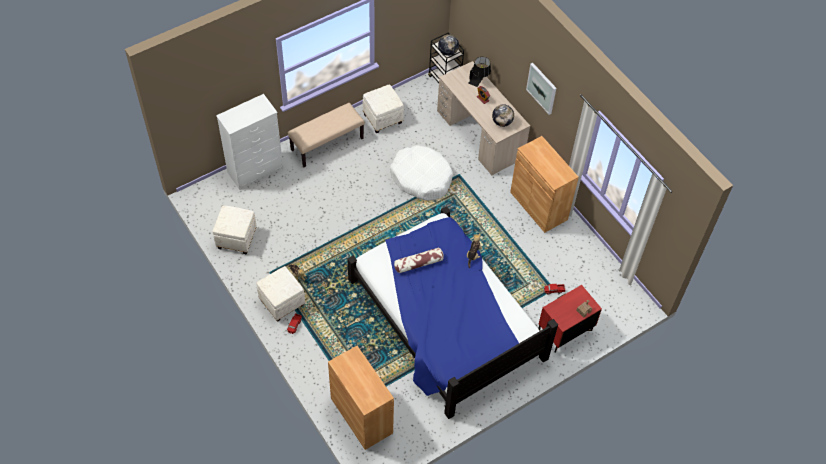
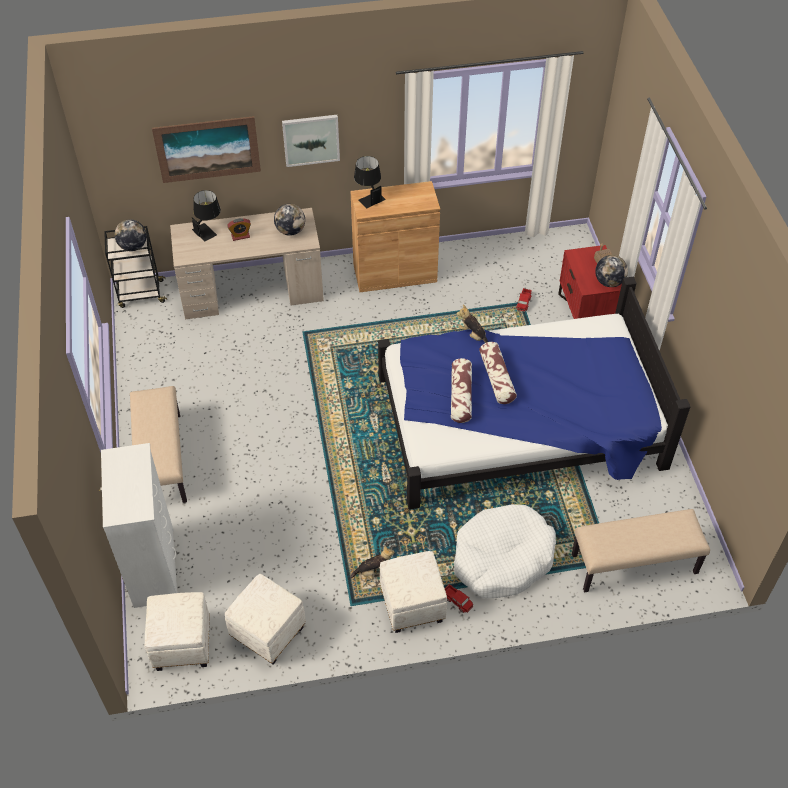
camera: 65 degrees left, 5 degrees down
brown cabinet [328,346,394,450] -> beige bench [572,509,710,593]
white ottoman [363,84,404,133] -> white ottoman moved to [144,592,209,671]
white dog bed [390,145,453,201] -> white dog bed moved to [454,504,556,598]
none -> picture [152,116,261,183]
none -> black table lamp [354,156,386,208]
none -> pillow [479,342,517,404]
none -> globe [595,255,628,287]

